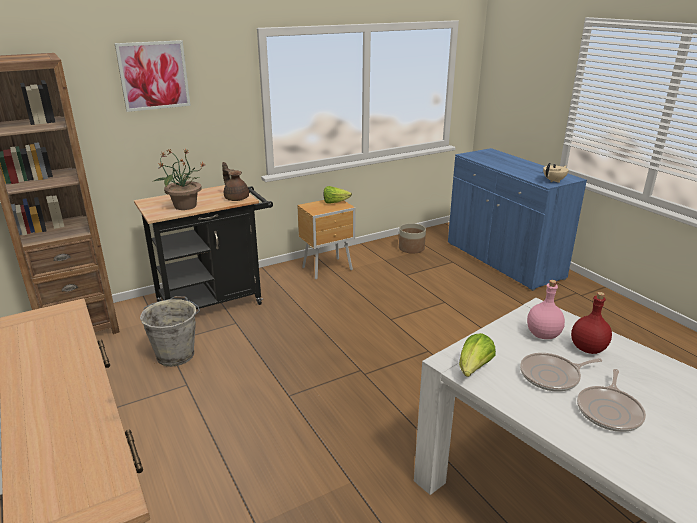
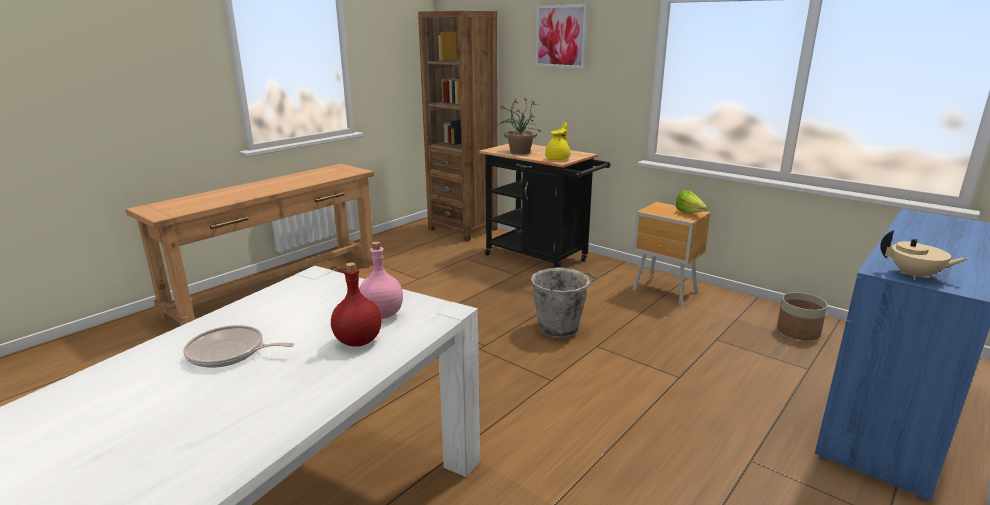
camera: 70 degrees right, 5 degrees down
grey bucket [140,296,200,367] -> grey bucket moved to [531,267,596,339]
brown teapot [222,162,249,201] -> yellow teapot [545,122,570,160]
lettuce [459,333,496,377] -> none
frying pan [520,353,602,392] -> none

